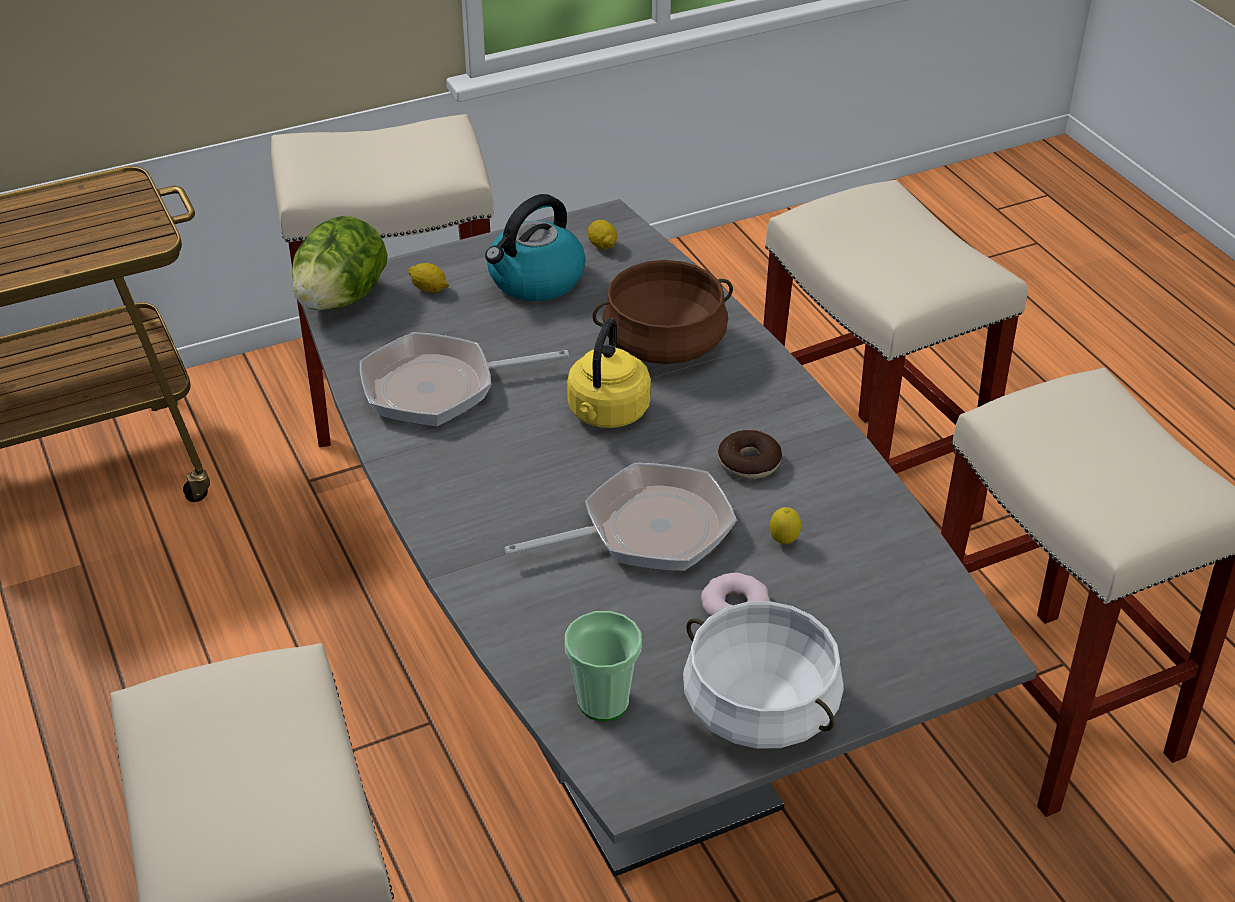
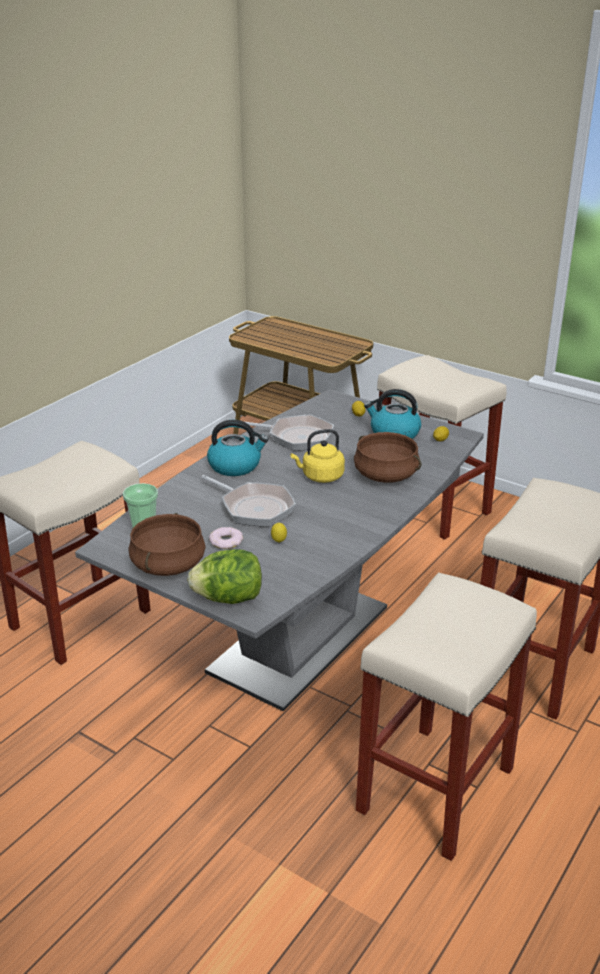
camera: 60 degrees right, 10 degrees down
lettuce [292,216,388,310] -> lettuce moved to [187,549,262,604]
frying pan [360,332,569,426] -> frying pan turned 150 degrees clockwise [243,415,334,451]
white cooking pot [683,601,844,749] -> brown cooking pot [129,513,206,576]
donut [718,430,782,479] -> none
none -> kettle [207,420,268,476]

